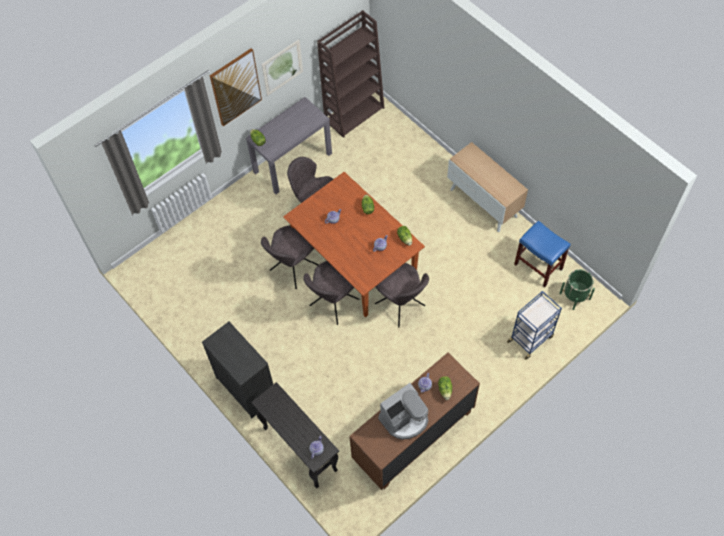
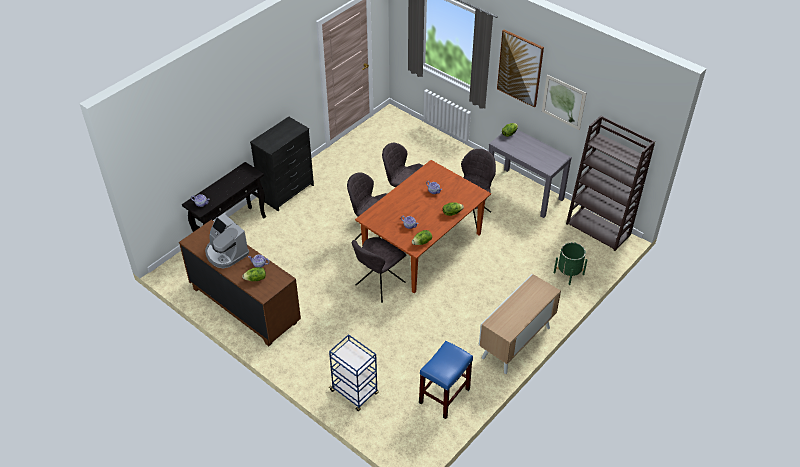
camera: 80 degrees right, 15 degrees down
green planter [559,269,595,310] -> green planter moved to [554,242,587,285]

